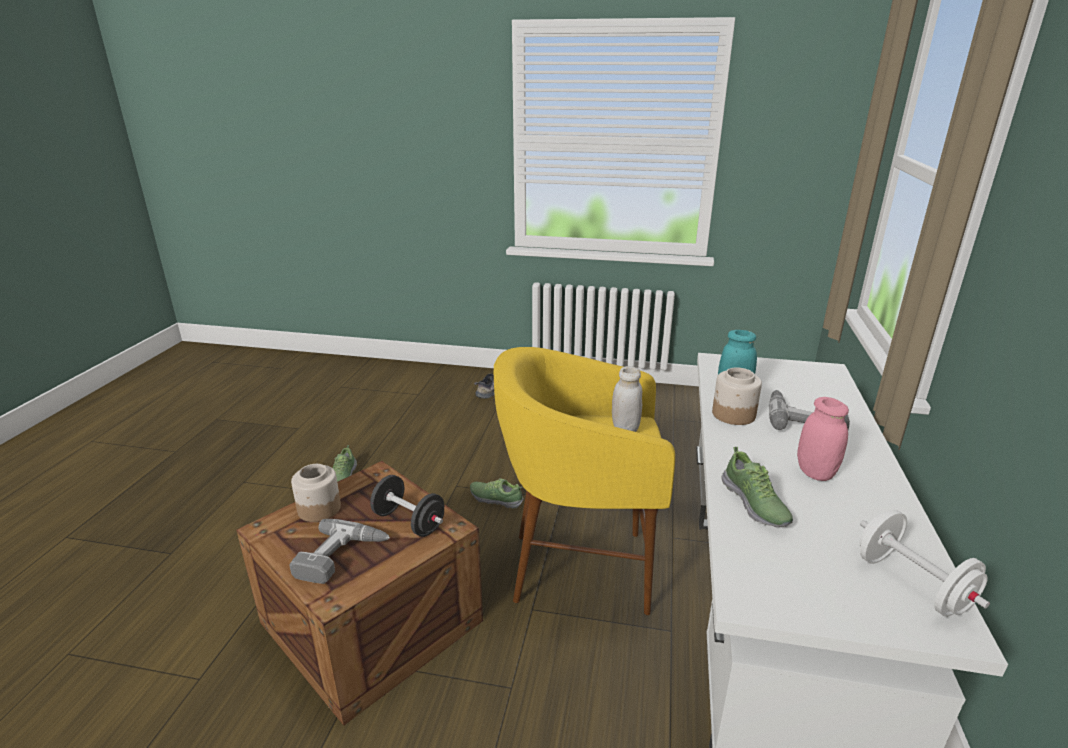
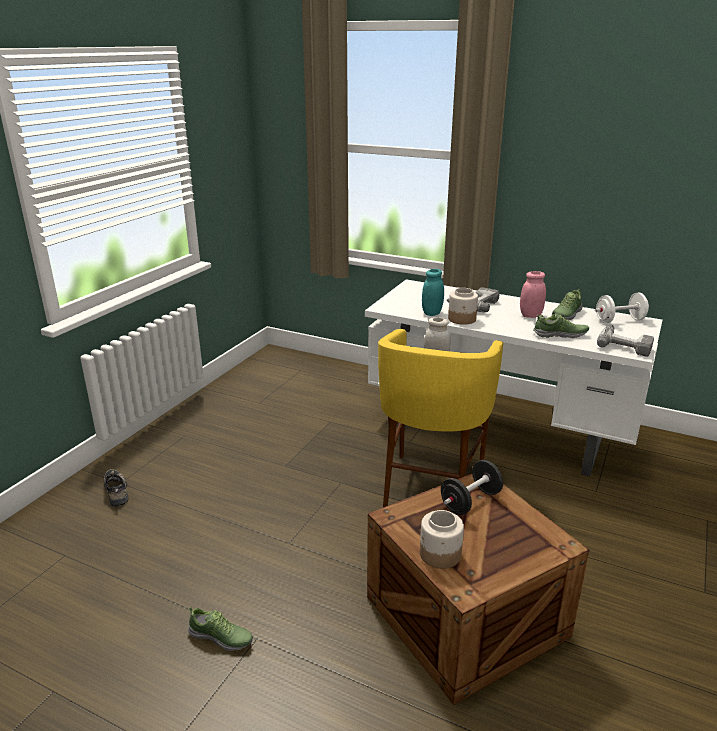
camera: 75 degrees left, 0 degrees up
power drill [289,519,390,584] -> power drill moved to [597,325,654,357]
shoe [470,478,524,509] -> shoe moved to [552,289,583,320]

